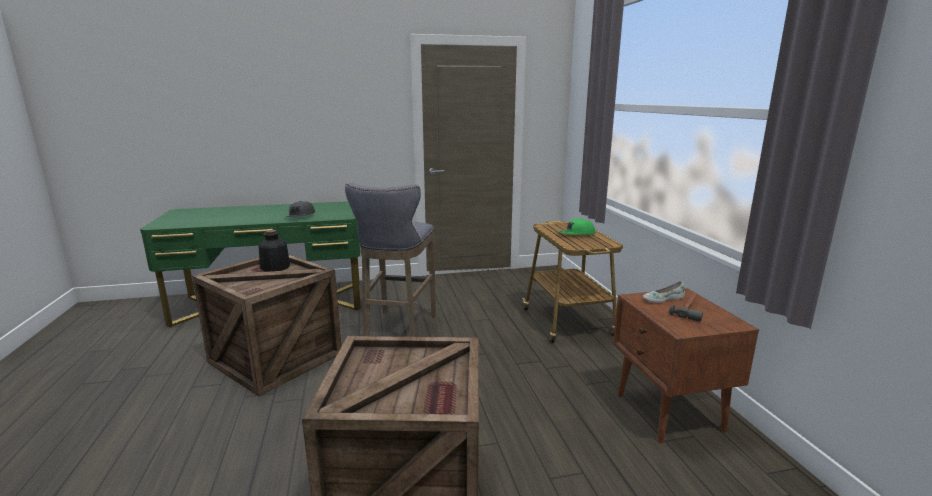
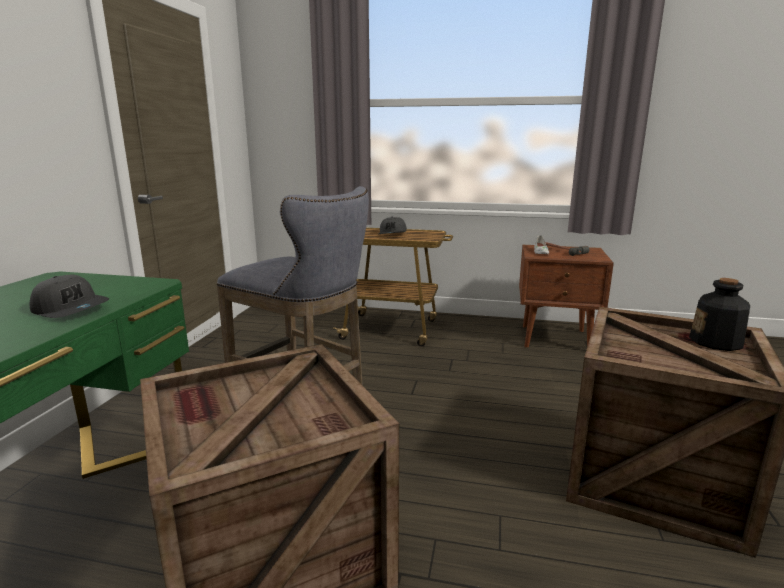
camera: 65 degrees left, 0 degrees up
bottle [259,230,290,272] -> bottle moved to [689,278,750,351]
green cap [558,218,596,235] -> grey cap [379,217,407,234]

